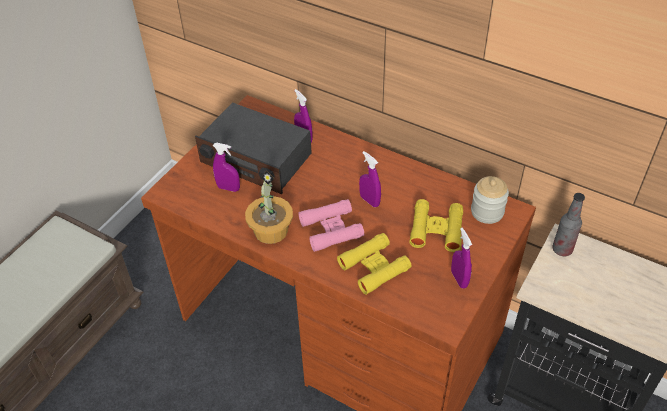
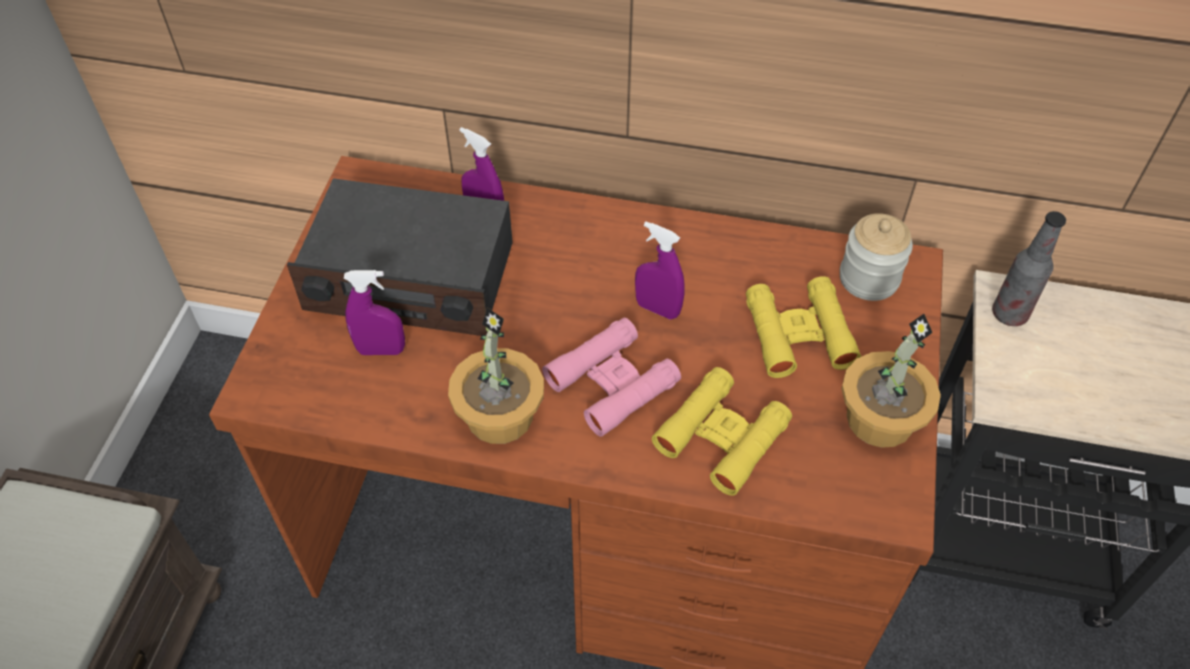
camera: 20 degrees left, 5 degrees up
purple spray bottle [451,228,472,288] -> potted plant [841,314,941,448]

